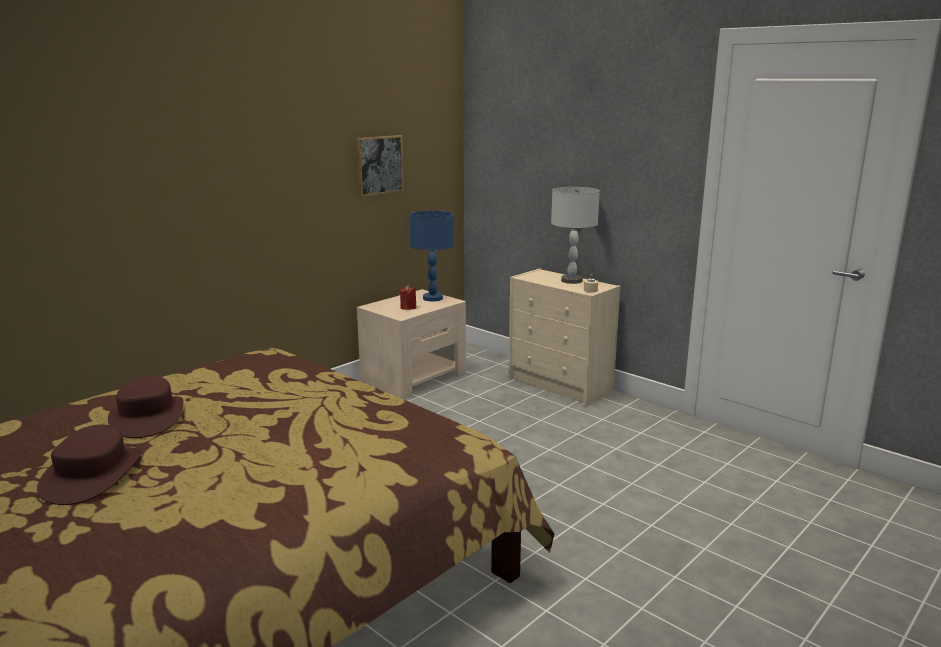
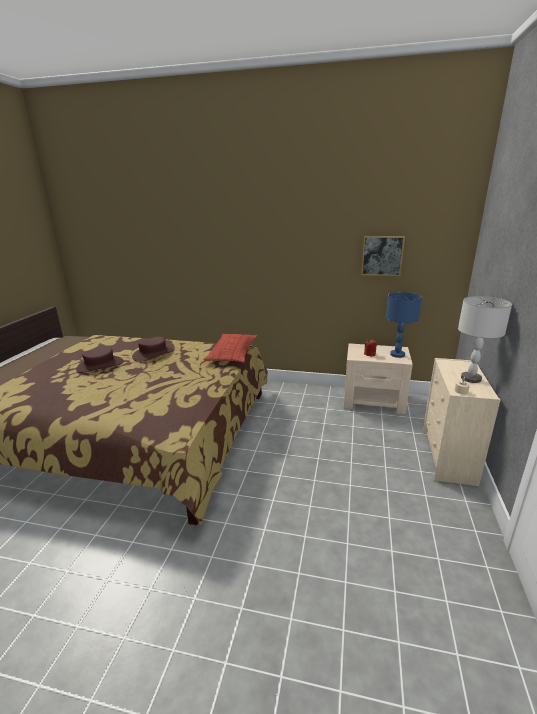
camera: 60 degrees right, 5 degrees up
none -> pillow [203,334,257,363]

